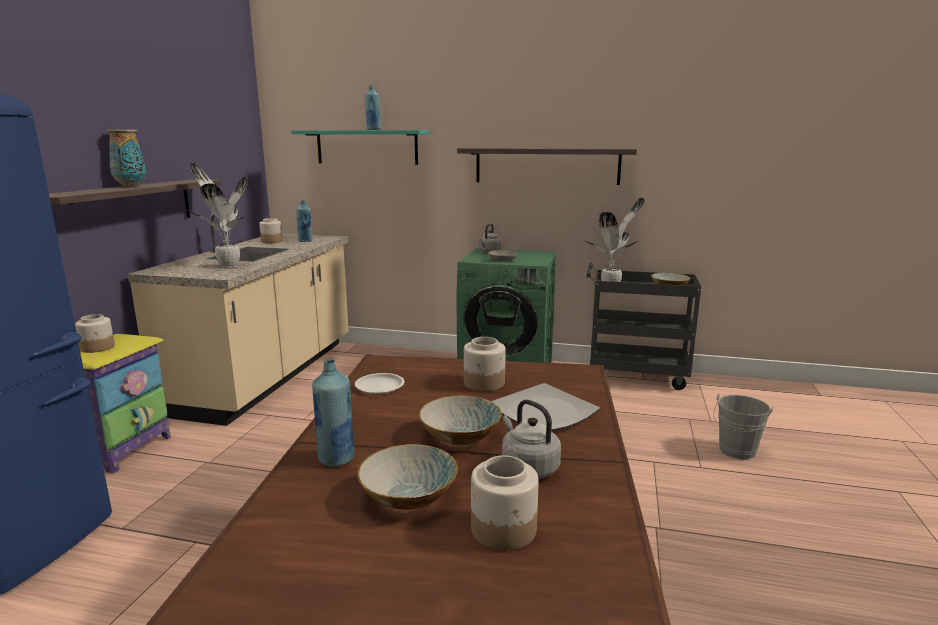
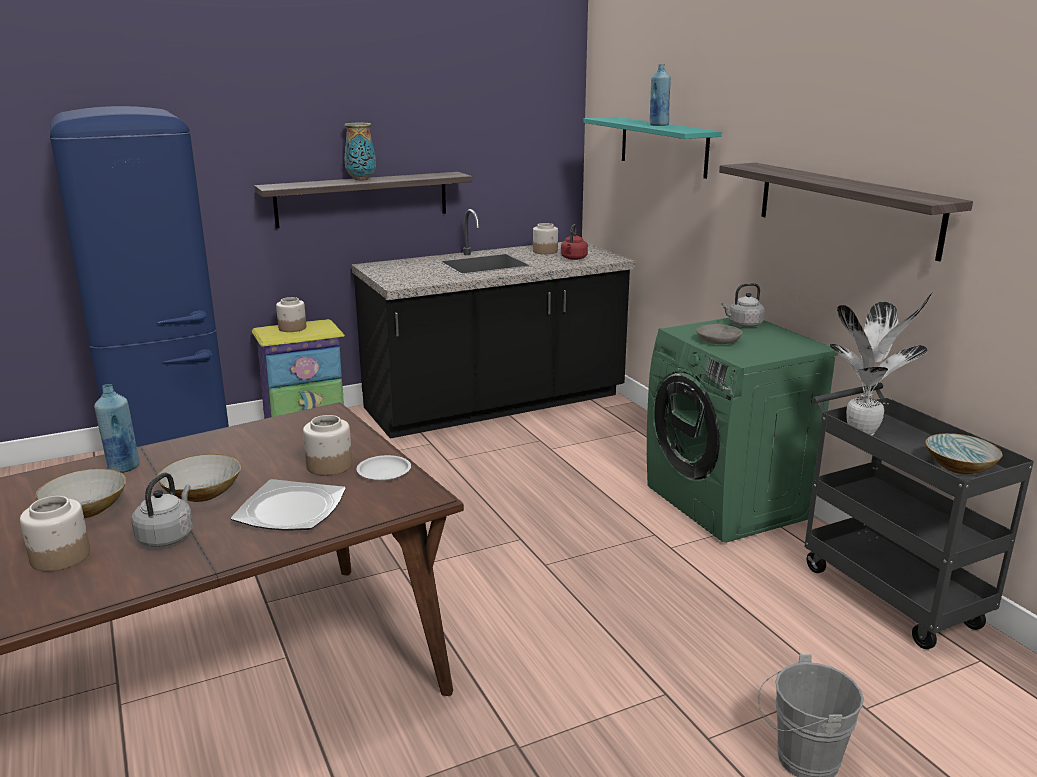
camera: 50 degrees right, 5 degrees up
beige counter [127,213,349,426] -> black counter [352,209,635,439]
potted plant [185,163,248,268] -> none
blue bottle [296,200,312,242] -> red kettle [561,224,588,260]
white plate [355,373,405,394] -> white plate moved to [357,455,411,481]

